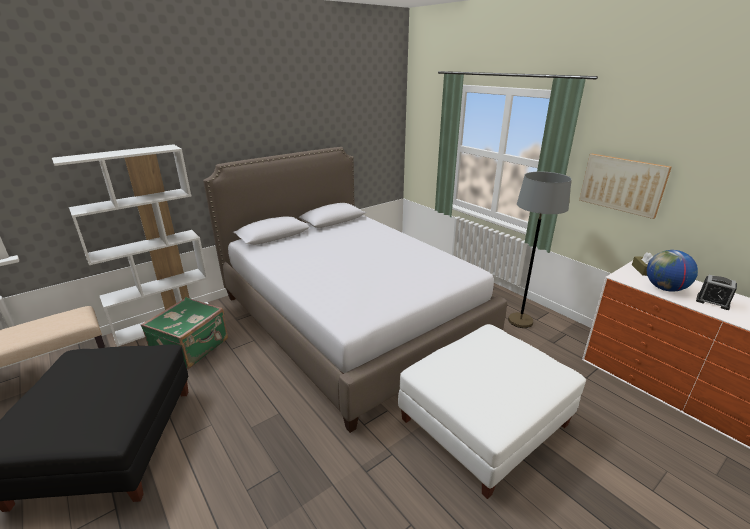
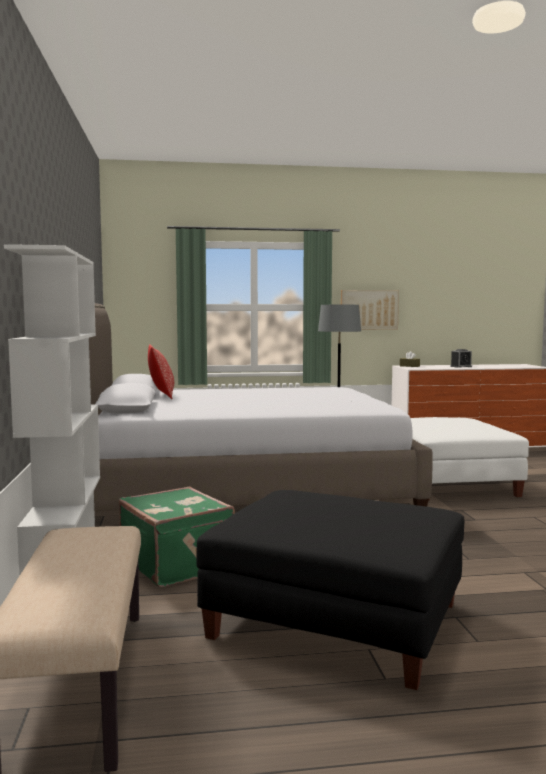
camera: 60 degrees left, 20 degrees down
globe [647,250,698,292] -> none
none -> pillow [148,344,174,399]

